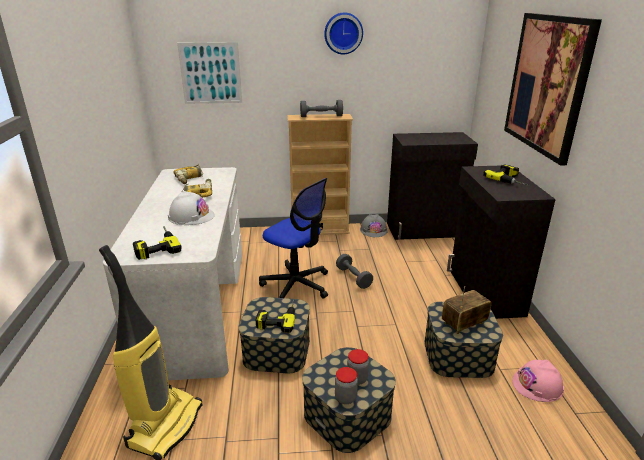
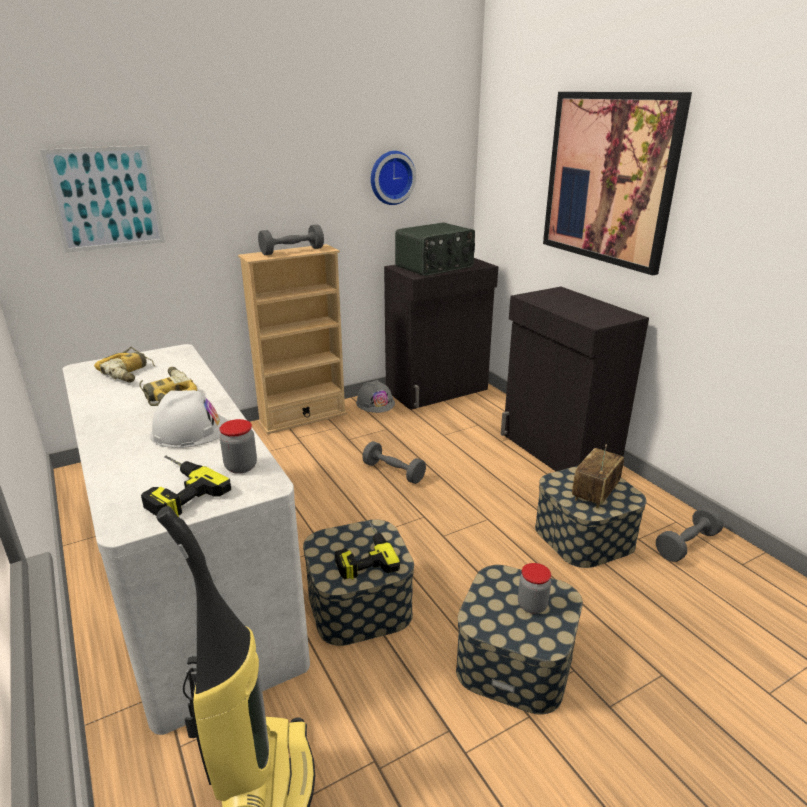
camera: 25 degrees left, 0 degrees up
office chair [259,178,328,299] -> none
wall clock [324,12,363,55] -> wall clock moved to [371,151,416,205]
jar [335,367,358,404] -> jar moved to [220,419,257,474]
power drill [483,164,529,186] -> none
pink hard hat [512,360,564,402] -> grey dumbbell [656,507,723,562]
none -> radio [395,222,475,276]

